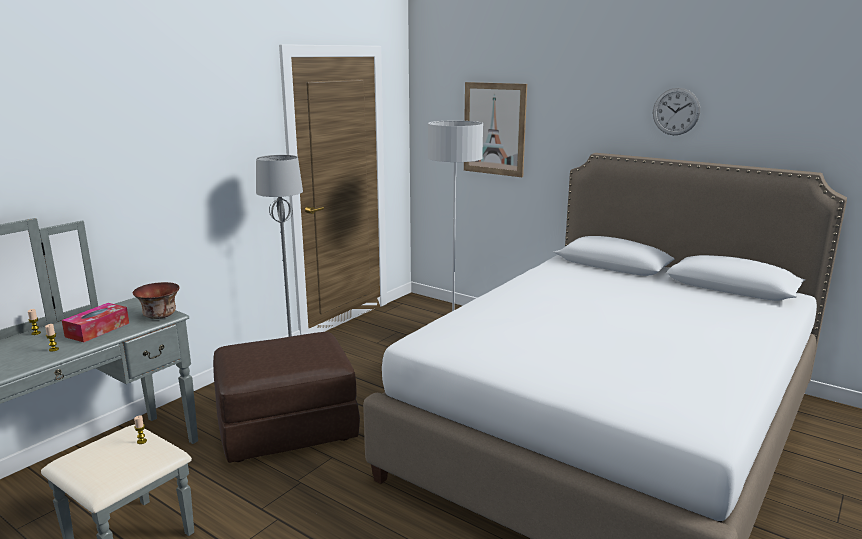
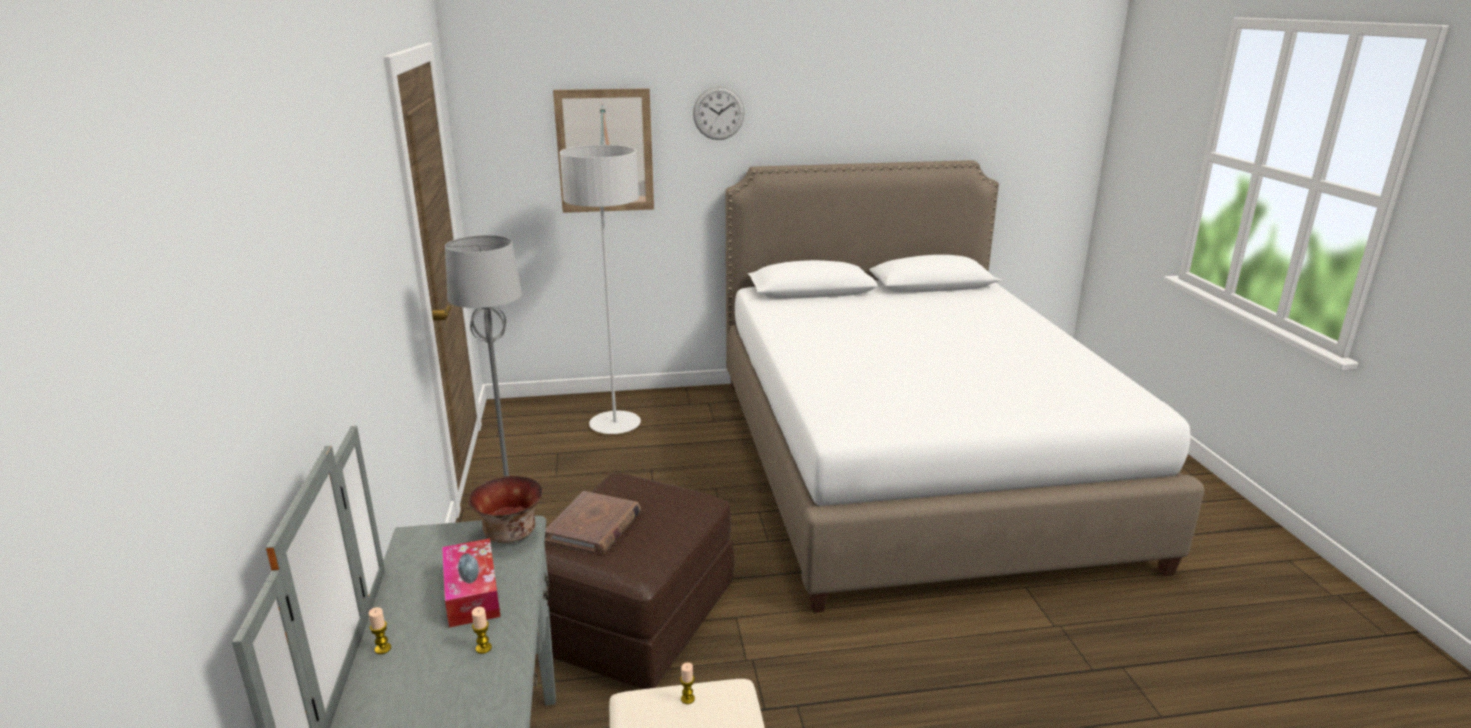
camera: 45 degrees left, 5 degrees up
wall clock [653,88,700,135] -> wall clock moved to [693,86,745,140]
none -> brown book [545,491,641,555]

